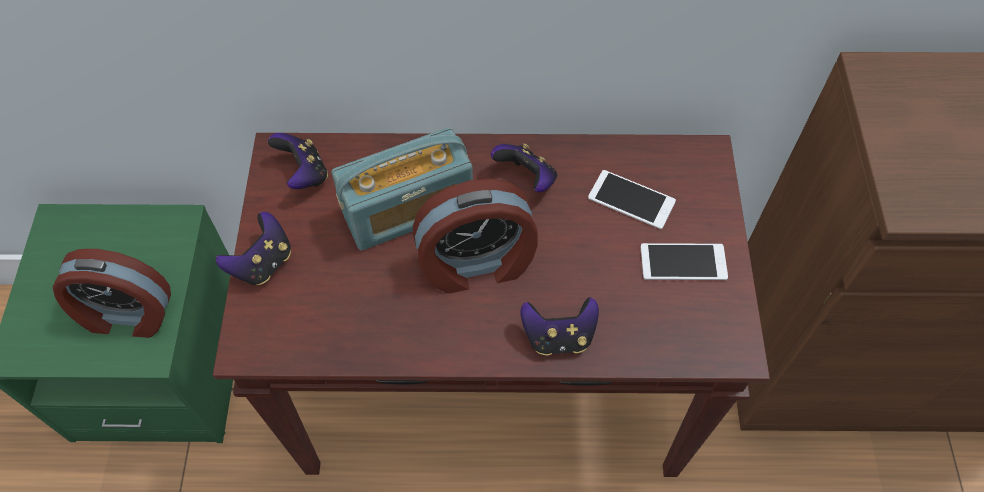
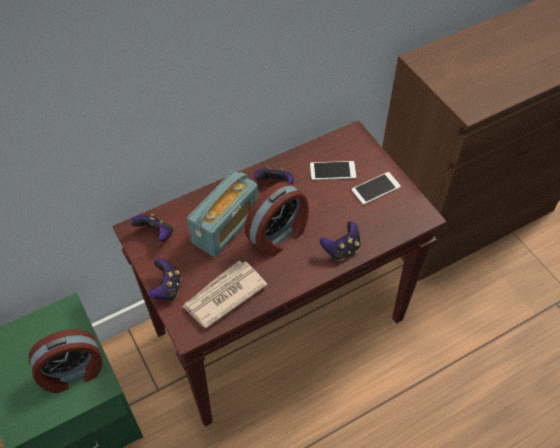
camera: 30 degrees left, 5 degrees down
none -> newspaper [182,261,268,329]

